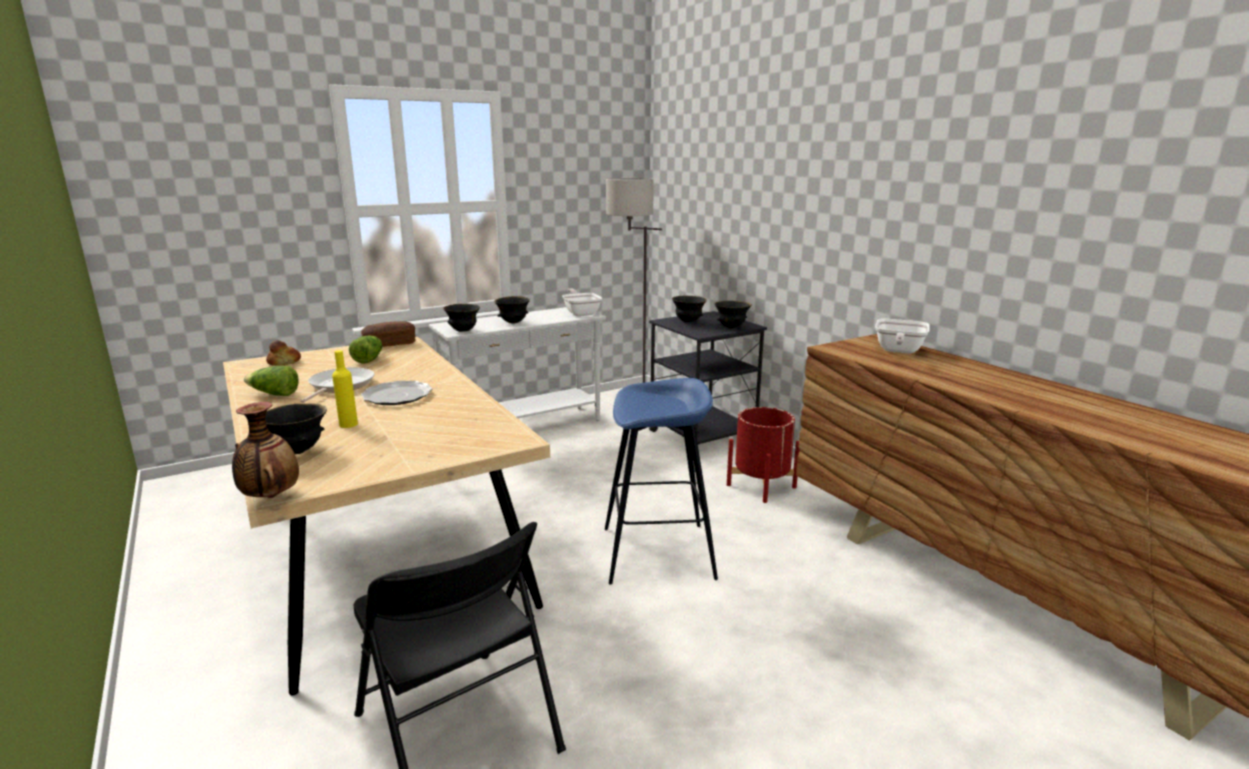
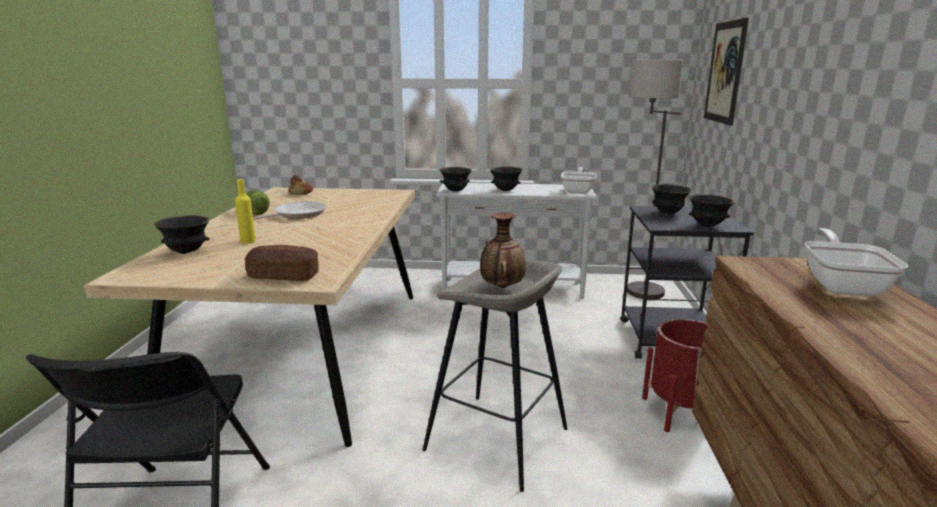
camera: 35 degrees right, 0 degrees up
vase [232,402,299,498] -> vase moved to [480,213,526,288]
lettuce [349,335,382,364] -> none
bread [361,321,415,347] -> bread moved to [245,245,319,281]
plate [361,381,432,405] -> none
blue stool [605,378,718,584] -> grey stool [423,260,567,492]
frying pan [875,318,930,354] -> frying pan turned 135 degrees clockwise [804,228,908,297]
none -> picture [704,18,749,126]

